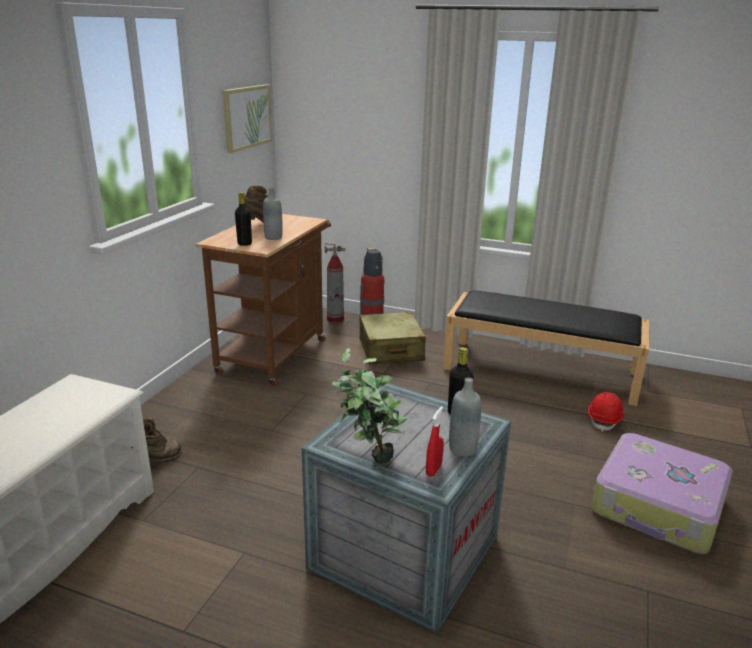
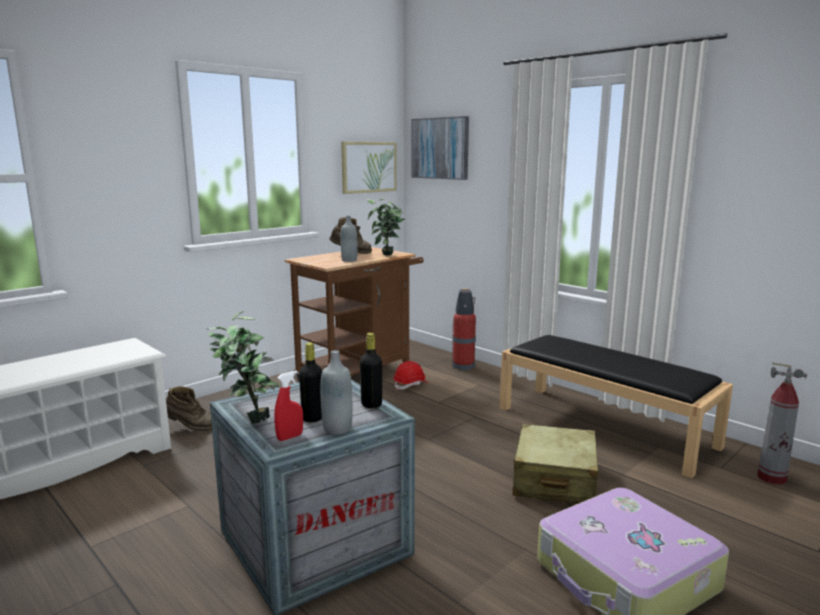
camera: 25 degrees right, 10 degrees down
black bottle [235,192,252,246] -> black bottle moved to [299,343,322,422]
fire extinguisher [325,243,345,323] -> fire extinguisher moved to [757,362,807,485]
beige suitcase [359,311,426,365] -> beige suitcase moved to [513,424,599,504]
red hard hat [588,392,625,432] -> red hard hat moved to [393,361,428,390]
none -> potted plant [367,198,405,255]
none -> picture [411,116,469,180]

